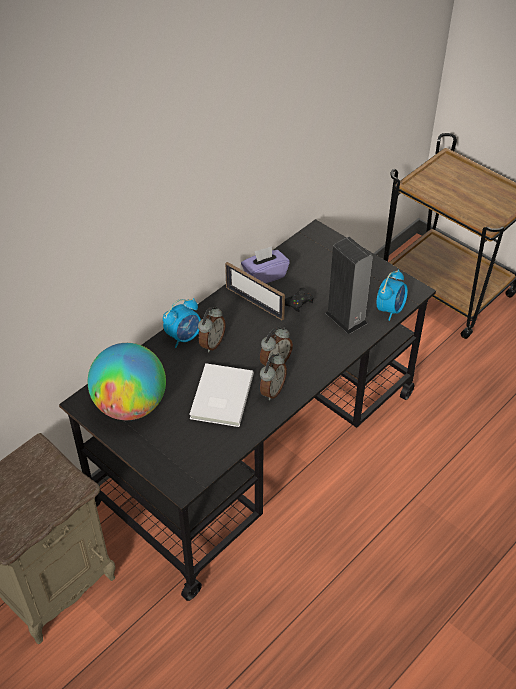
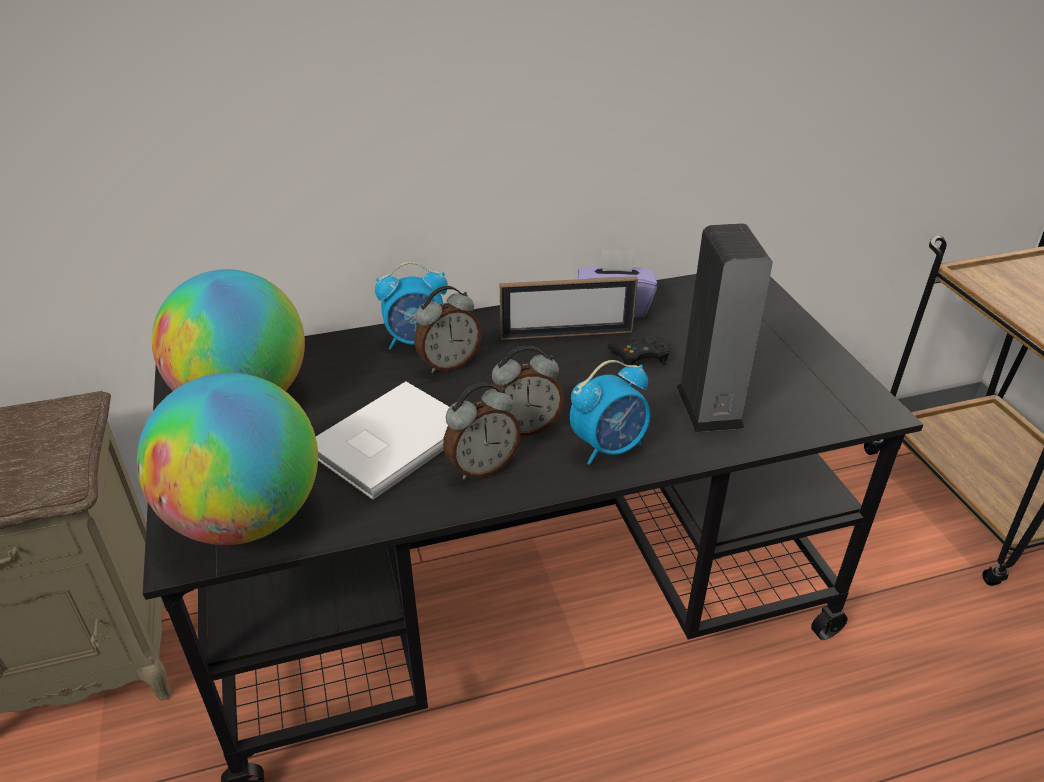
camera: 30 degrees right, 10 degrees down
picture frame [225,262,285,321] -> picture frame turned 75 degrees counterclockwise [500,276,638,340]
alarm clock [377,270,408,321] -> alarm clock moved to [570,360,651,465]
none -> globe [137,373,318,545]

